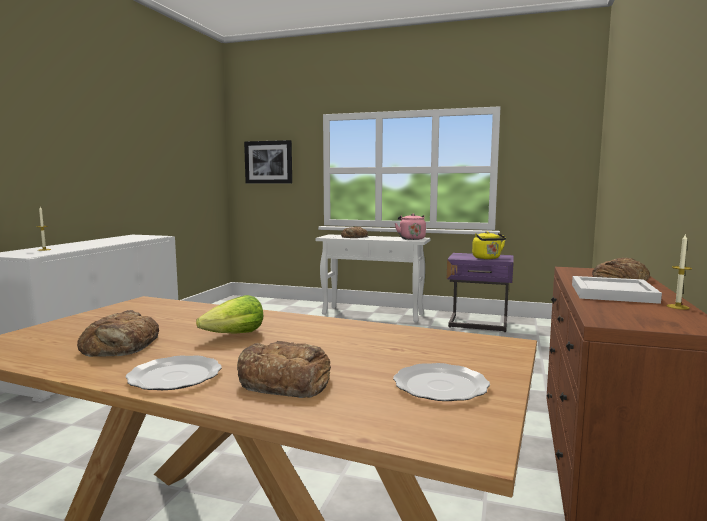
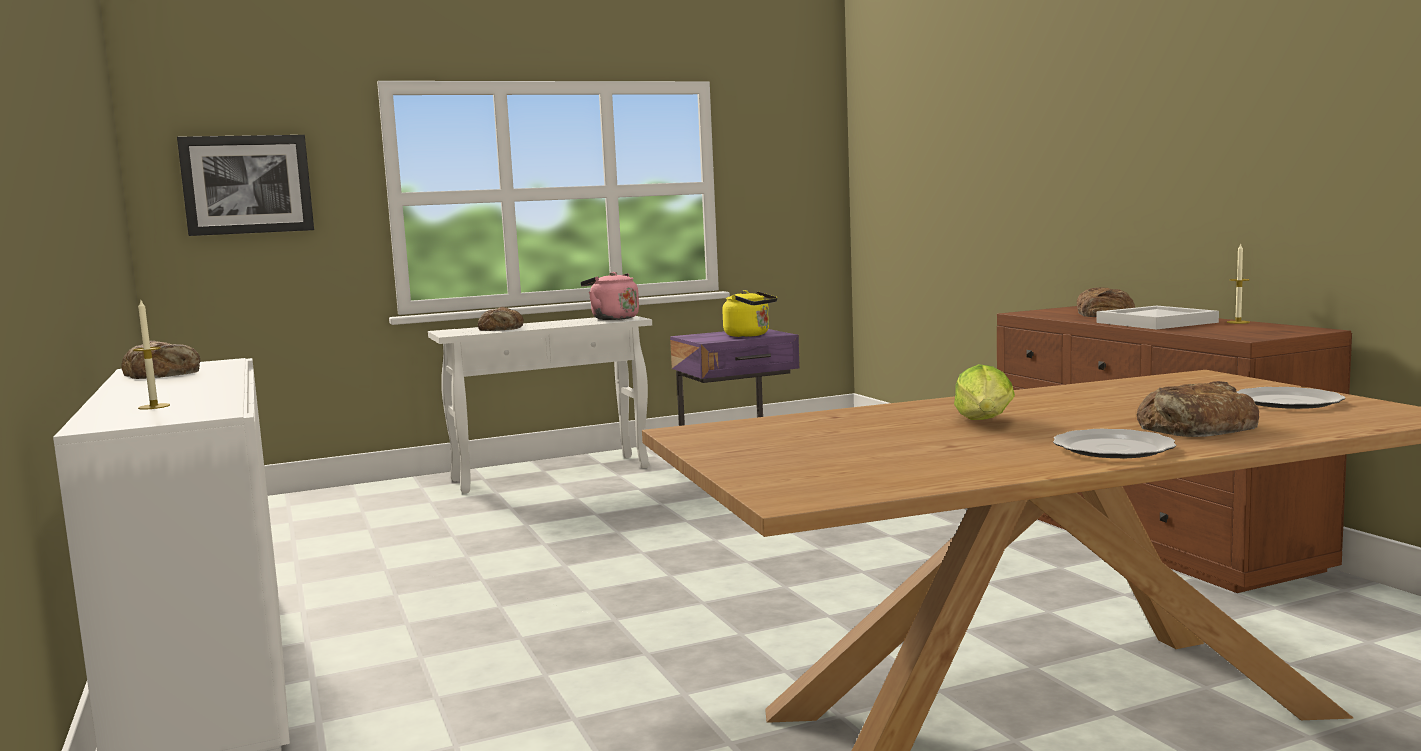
camera: 40 degrees left, 0 degrees up
bread [77,310,159,357] -> bread moved to [121,341,200,379]

